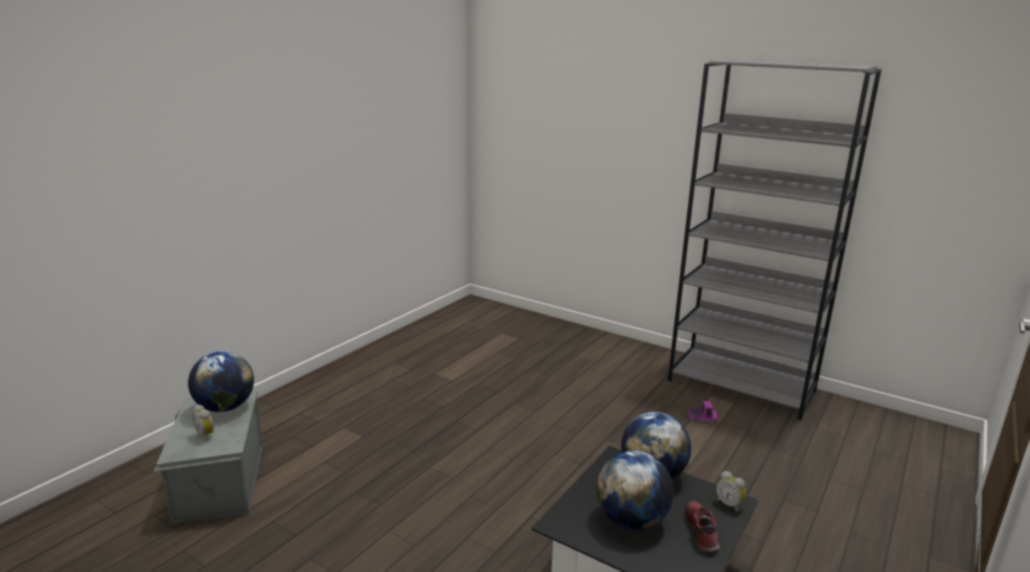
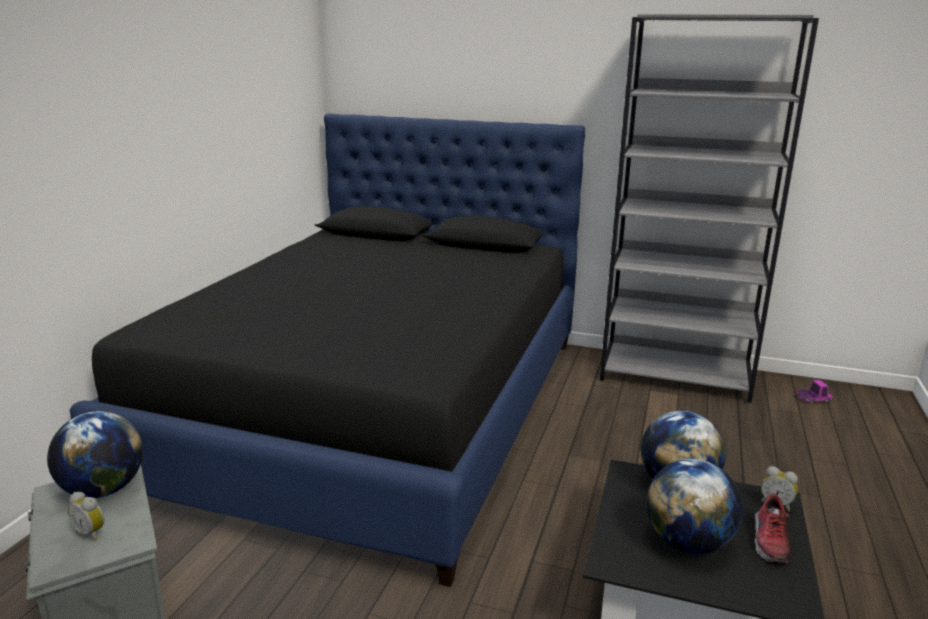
camera: 15 degrees left, 0 degrees up
shoe [685,500,720,552] -> shoe turned 150 degrees counterclockwise [755,493,791,563]
toy truck [688,401,718,424] -> toy truck moved to [796,380,833,403]
none -> black bed [70,113,585,587]

